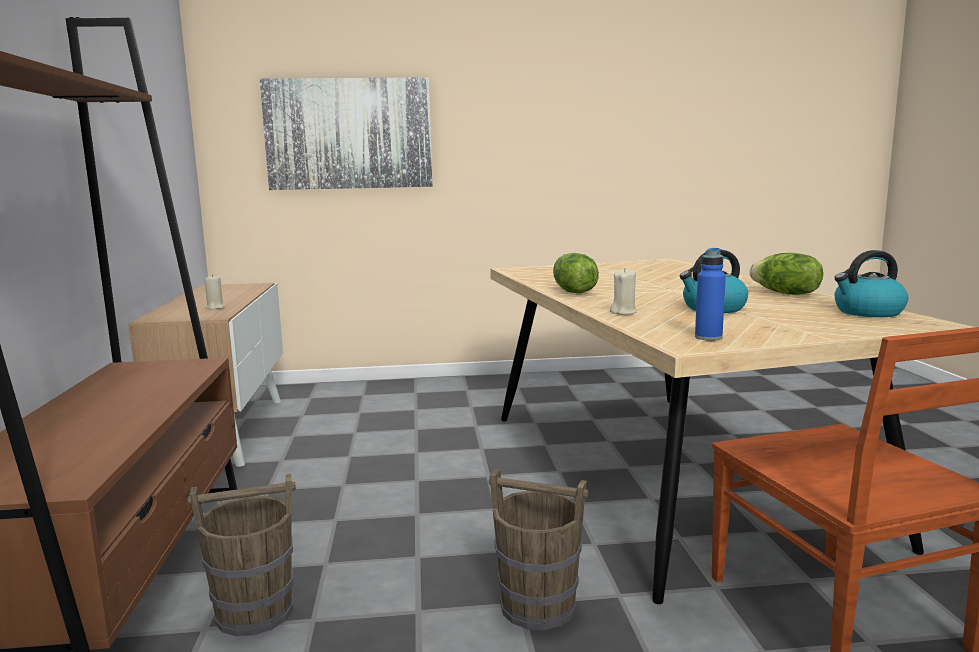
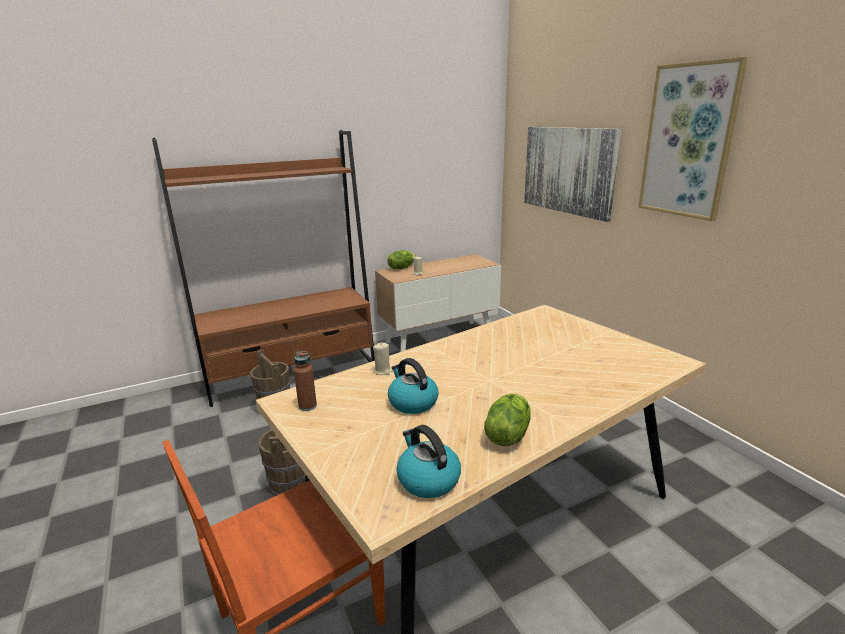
camera: 70 degrees right, 10 degrees up
lettuce [553,253,599,293] -> lettuce moved to [387,250,416,269]
blue bottle [695,248,726,341] -> brown bottle [294,351,317,411]
none -> picture [638,57,748,221]

